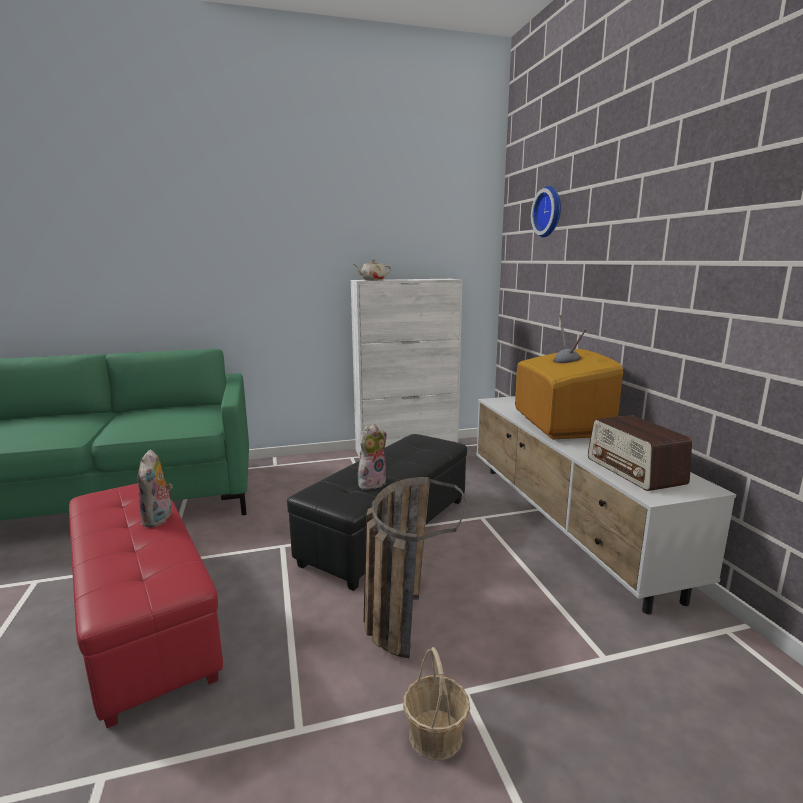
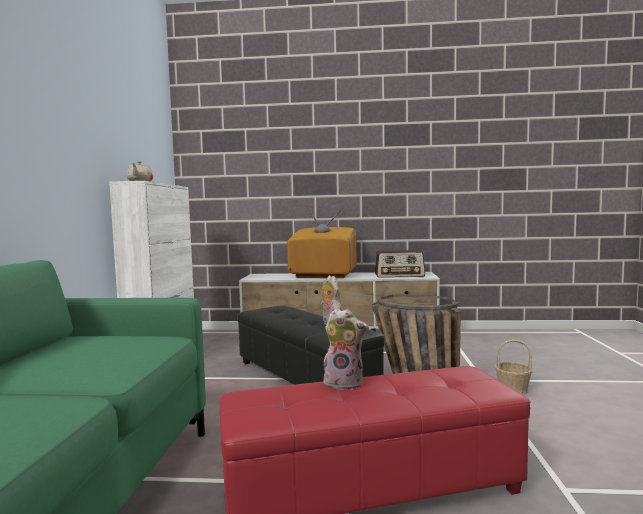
camera: 70 degrees left, 10 degrees down
wall clock [531,186,561,237] -> none

